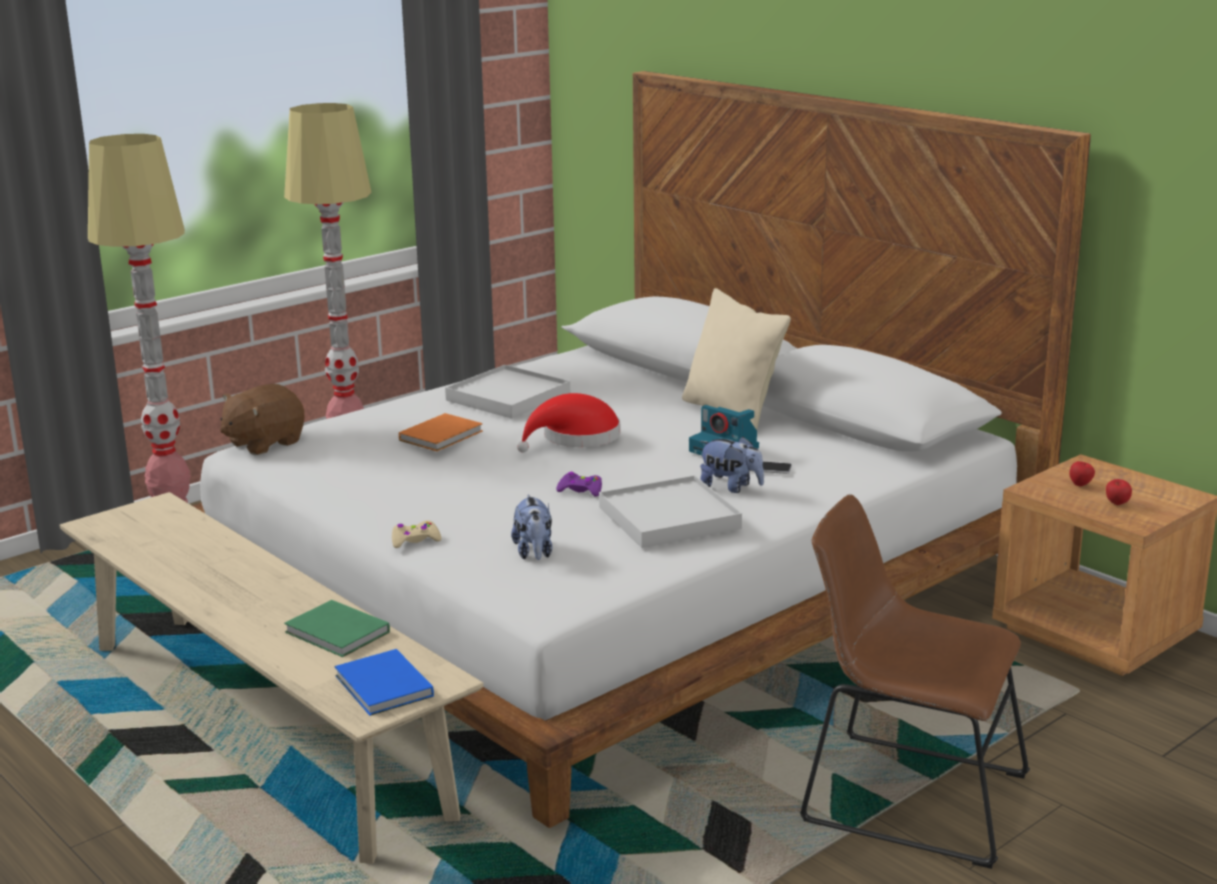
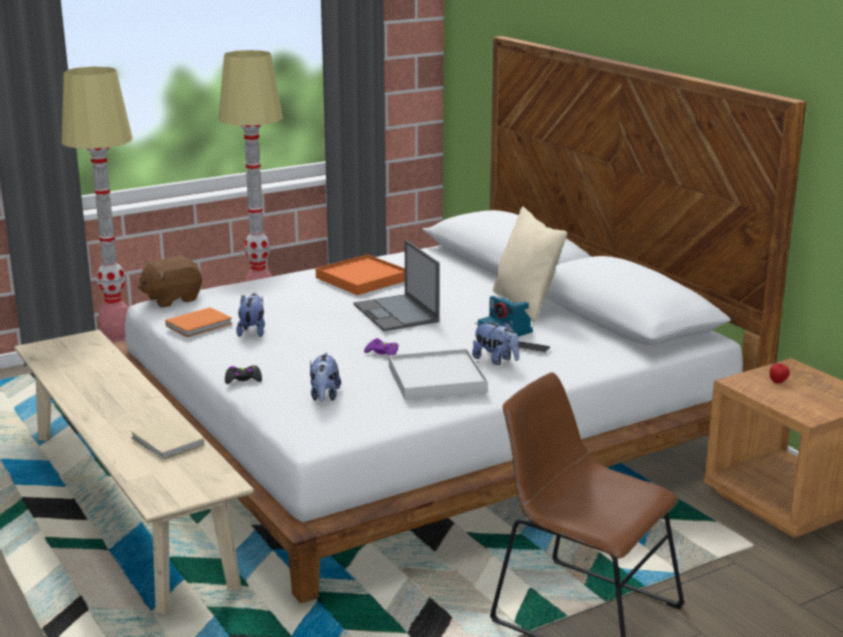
camera: 10 degrees right, 0 degrees up
green book [284,600,390,657] -> beige book [130,417,204,460]
blue book [335,649,434,716] -> none
beige game controller [392,521,441,548] -> black game controller [225,365,262,384]
orange book [399,413,483,451] -> orange book moved to [165,307,233,337]
white tray [445,365,570,419] -> orange tray [316,254,405,295]
red hat [517,393,620,452] -> laptop [354,240,440,331]
apple [1106,479,1132,505] -> none
none -> plush toy [236,293,265,337]

